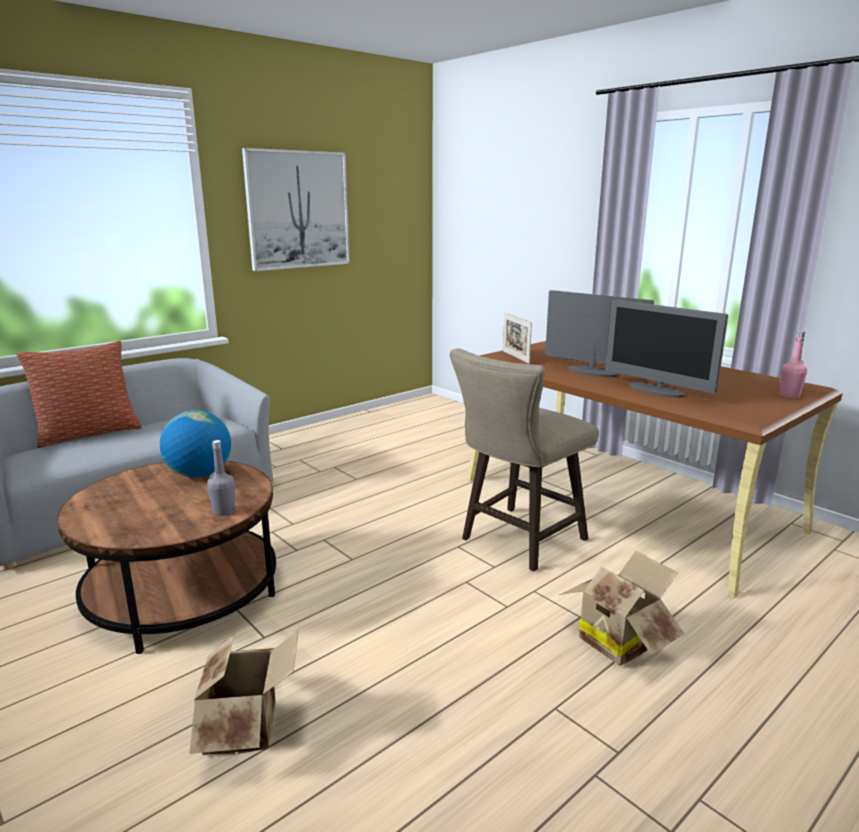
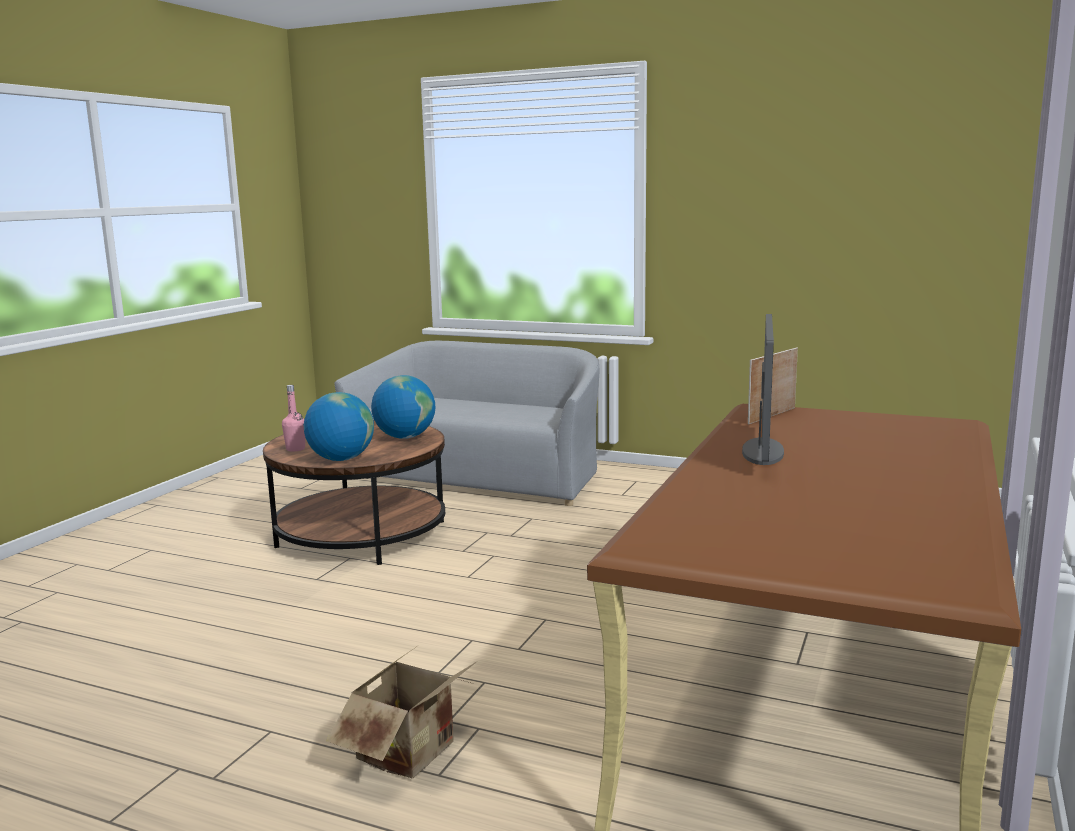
camera: 65 degrees right, 5 degrees down
pillow [16,341,142,448] -> none
cardboard box [189,630,299,755] -> none
grey bottle [207,440,235,516] -> globe [304,392,374,461]
picture [242,148,350,271] -> none
beige stool [450,349,599,572] -> none
monitor [605,300,728,398] -> none
pink bottle [779,331,807,398] -> pink bottle moved to [282,385,305,451]

